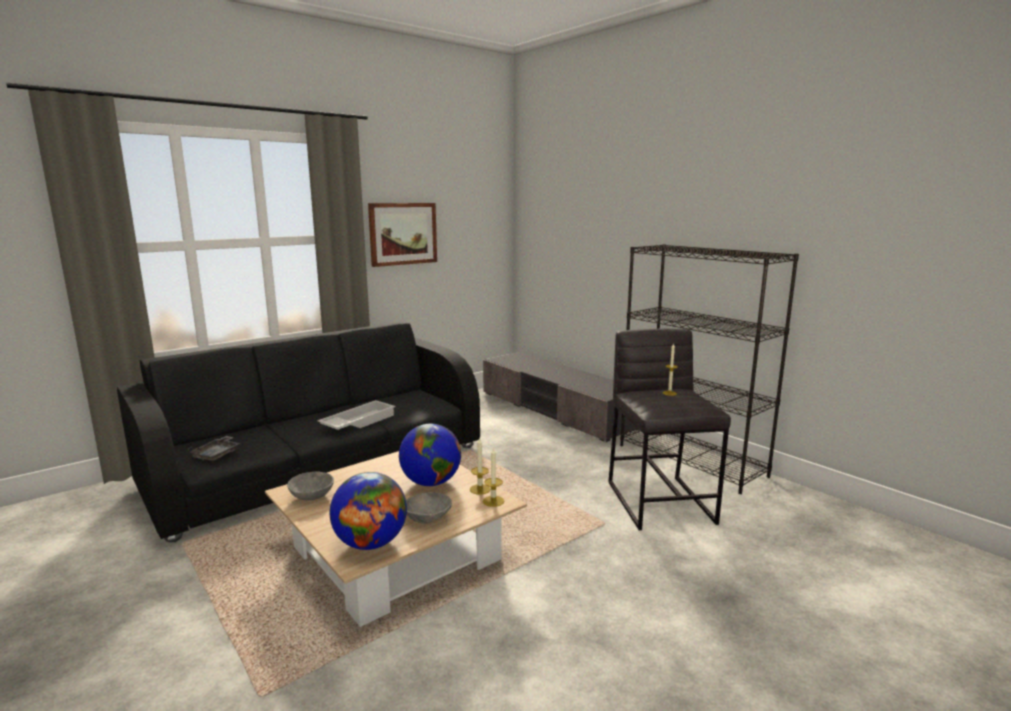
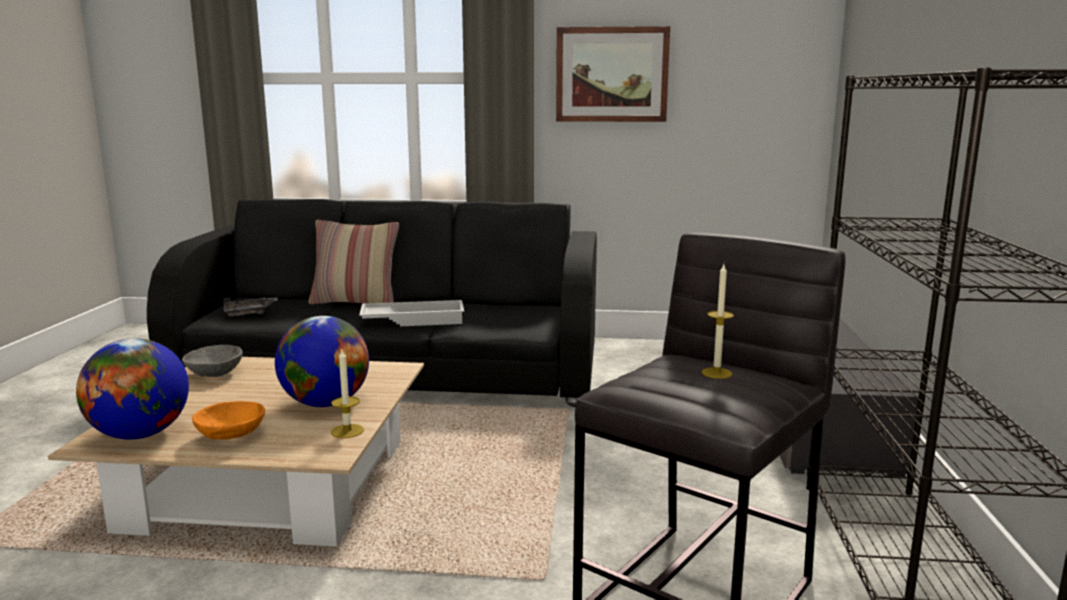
camera: 45 degrees right, 0 degrees up
grey bowl [406,492,452,524] -> orange bowl [192,401,265,440]
candle [483,448,504,507] -> none
none -> pillow [309,220,399,304]

